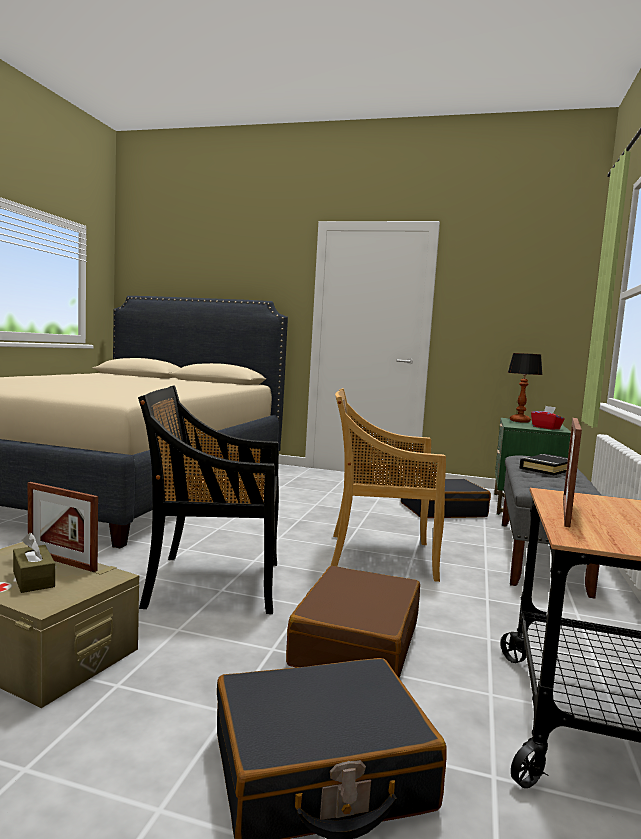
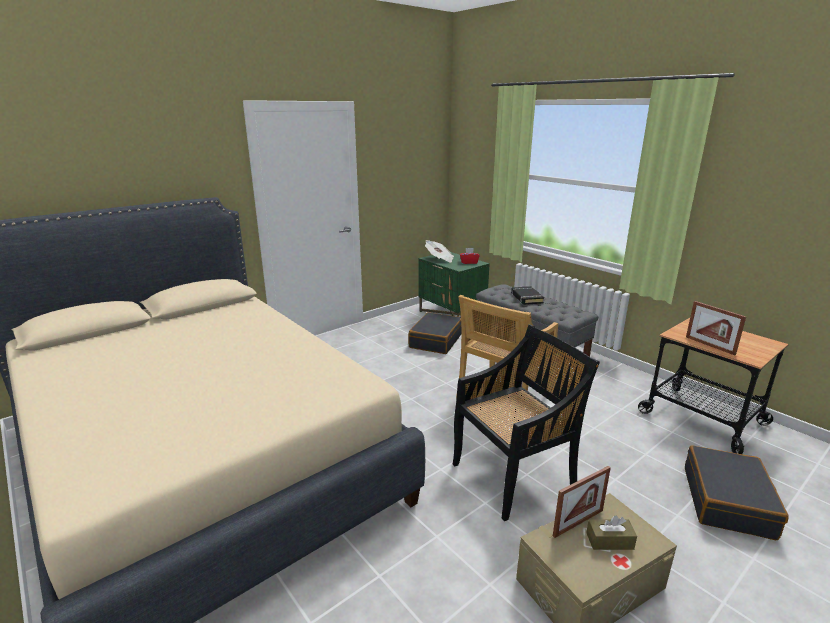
camera: 55 degrees left, 15 degrees up
black chair [138,385,279,614] -> black chair turned 150 degrees counterclockwise [453,324,600,521]
brown suitcase [286,566,420,678] -> none
table lamp [508,353,542,423] -> newspaper [425,240,454,263]

